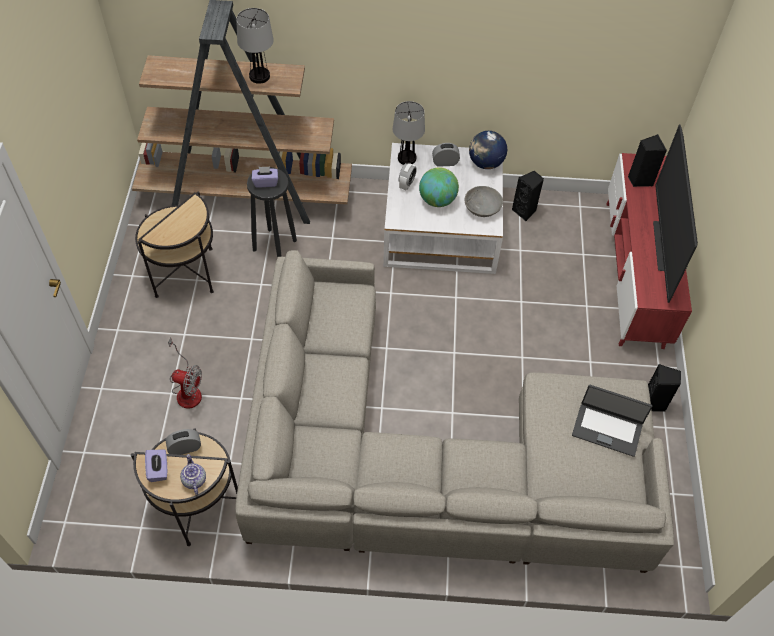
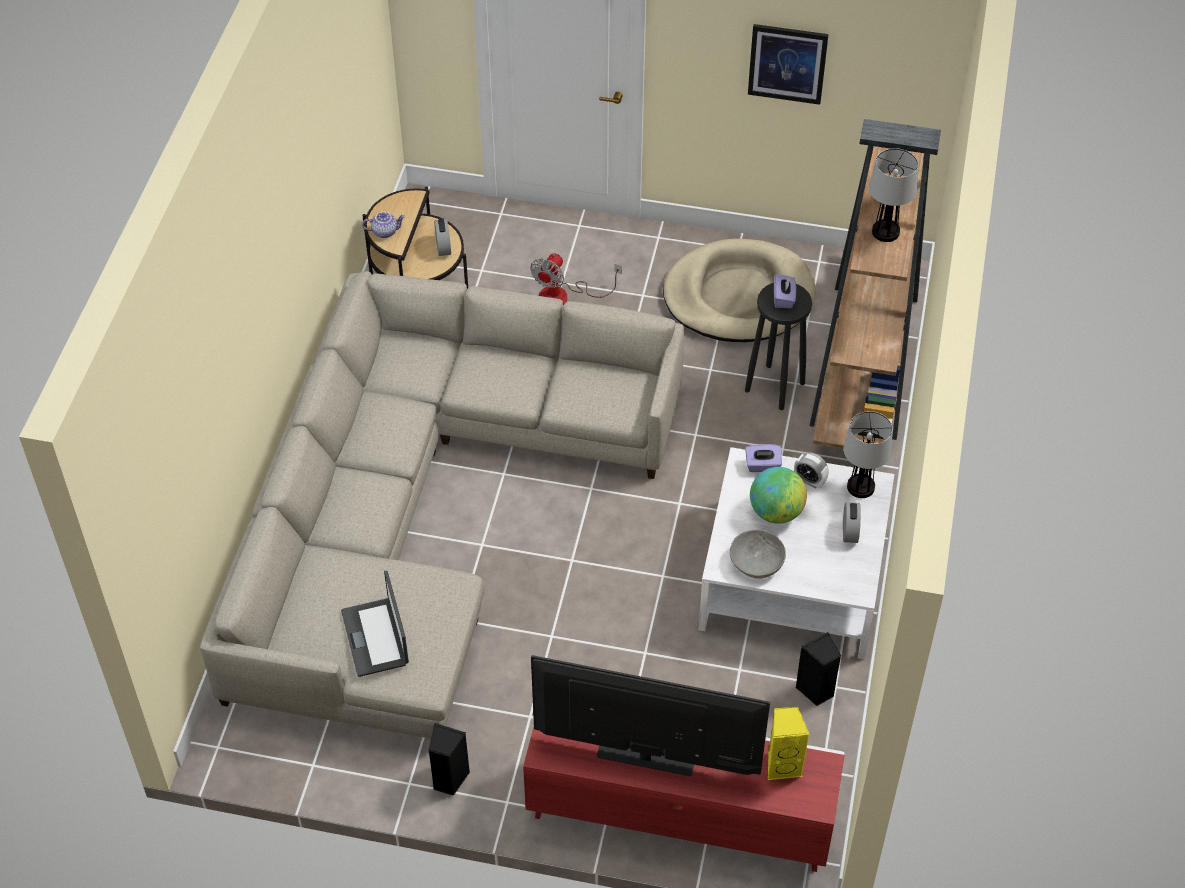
camera: 100 degrees right, 5 degrees down
side table [135,191,214,298] -> beige dog bed [663,238,816,342]
purple tissue box [145,449,167,482] -> purple tissue box moved to [745,444,782,472]
globe [469,131,507,169] -> none
laptop [572,384,652,457] -> laptop turned 45 degrees counterclockwise [341,571,409,677]
black speaker [628,134,667,187] -> yellow speaker [768,707,810,780]
none -> picture [748,24,829,105]

